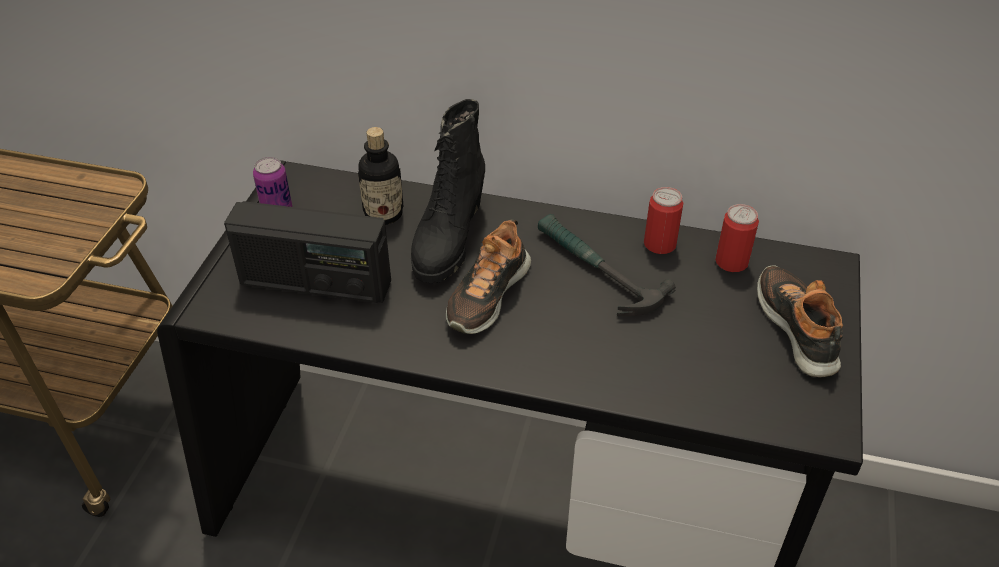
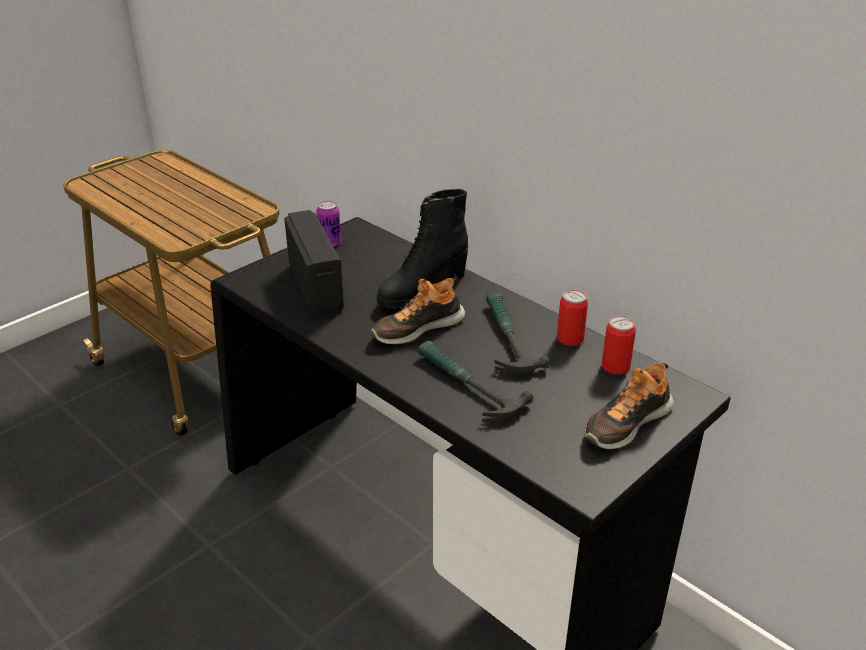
camera: 30 degrees right, 10 degrees down
radio [224,201,391,303] -> radio turned 150 degrees counterclockwise [284,210,344,317]
bottle [358,127,403,225] -> none
shoe [757,265,843,377] -> shoe turned 150 degrees counterclockwise [585,363,674,449]
none -> hammer [418,341,533,422]

